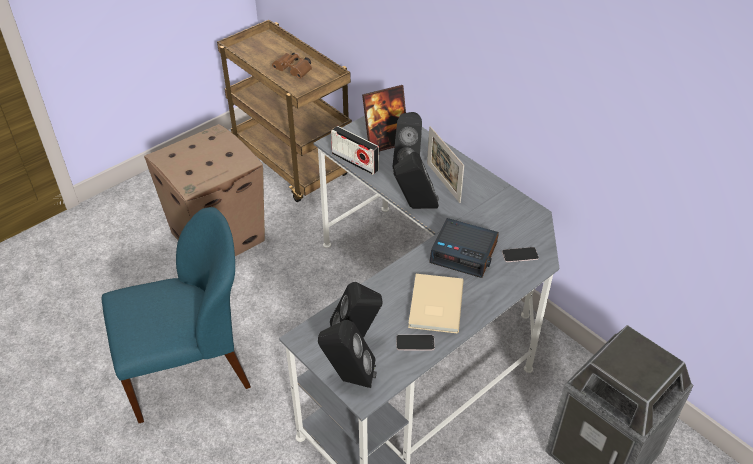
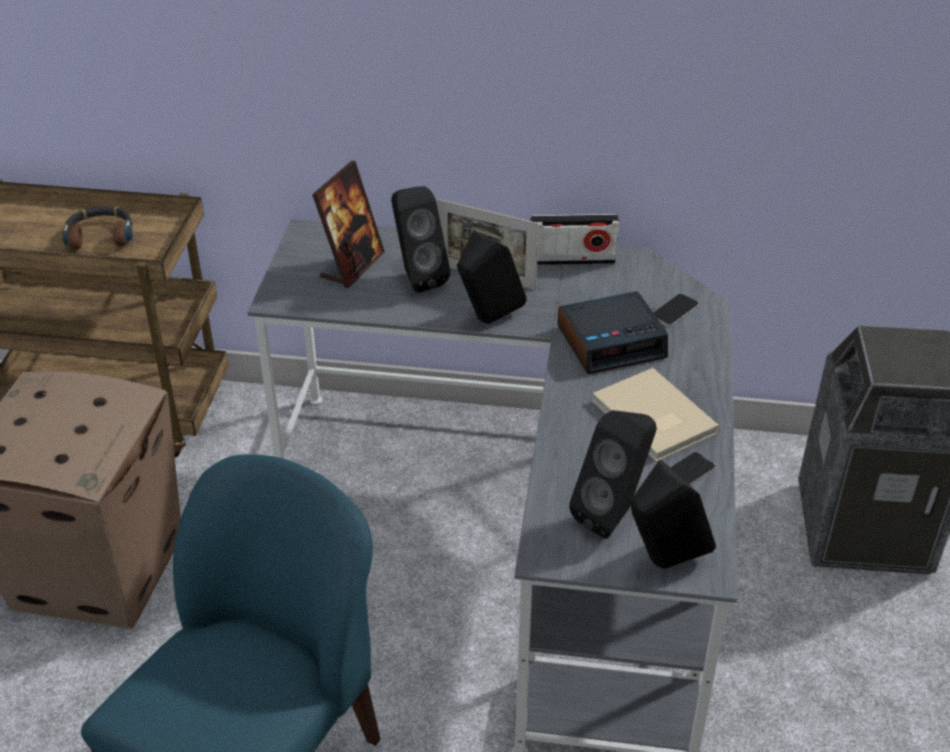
camera: 40 degrees left, 5 degrees down
brown binoculars [272,52,312,79] -> headphones [62,206,133,250]
radio [331,126,379,175] -> radio moved to [531,214,619,265]

